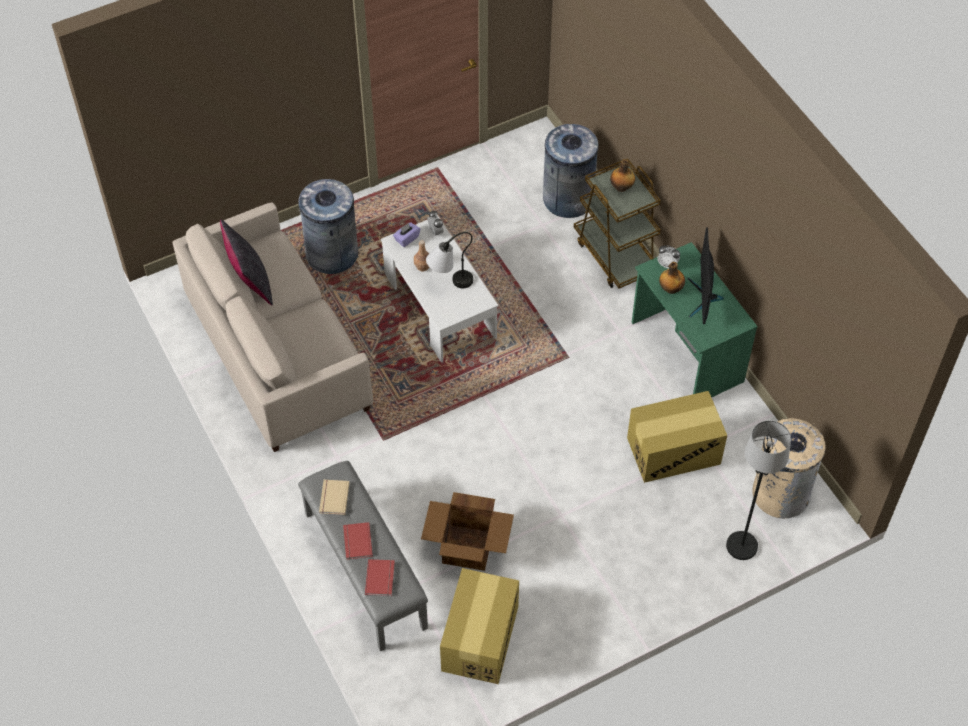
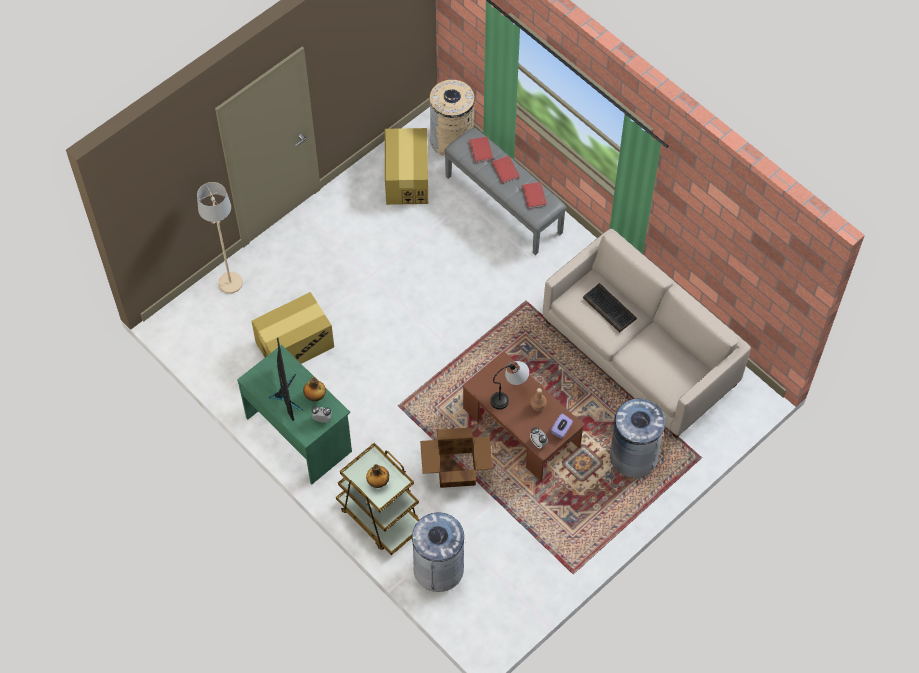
camera: 165 degrees right, 5 degrees up
black pillow [220,219,273,305] -> none
beige book [319,480,350,515] -> red book [522,182,547,209]
white coffee table [381,220,499,363] -> brown coffee table [462,351,584,481]
cardboard box [421,492,514,571] -> cardboard box moved to [420,427,493,488]
black floor lamp [726,421,791,560] -> beige floor lamp [197,182,243,294]
beige trash can [753,418,826,518] -> beige trash can moved to [429,79,475,156]
none -> keyboard [583,283,637,333]

